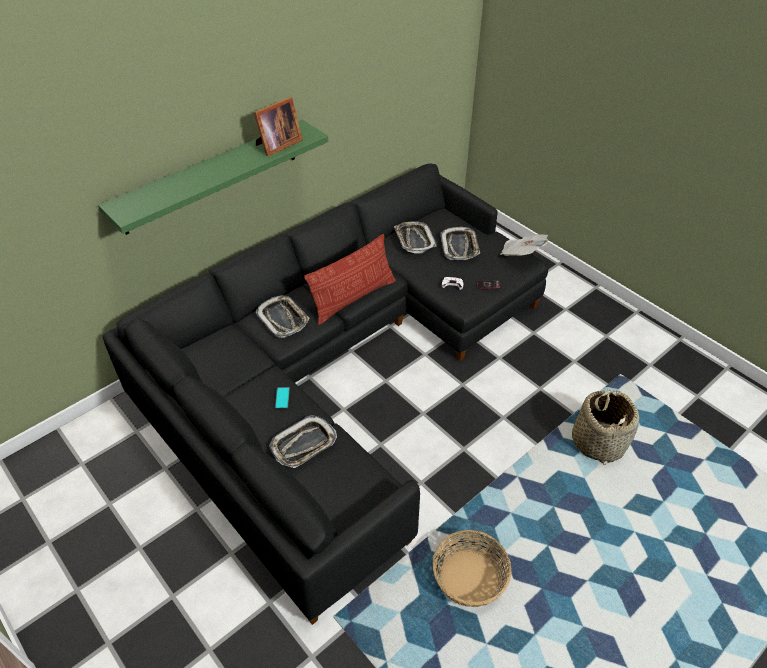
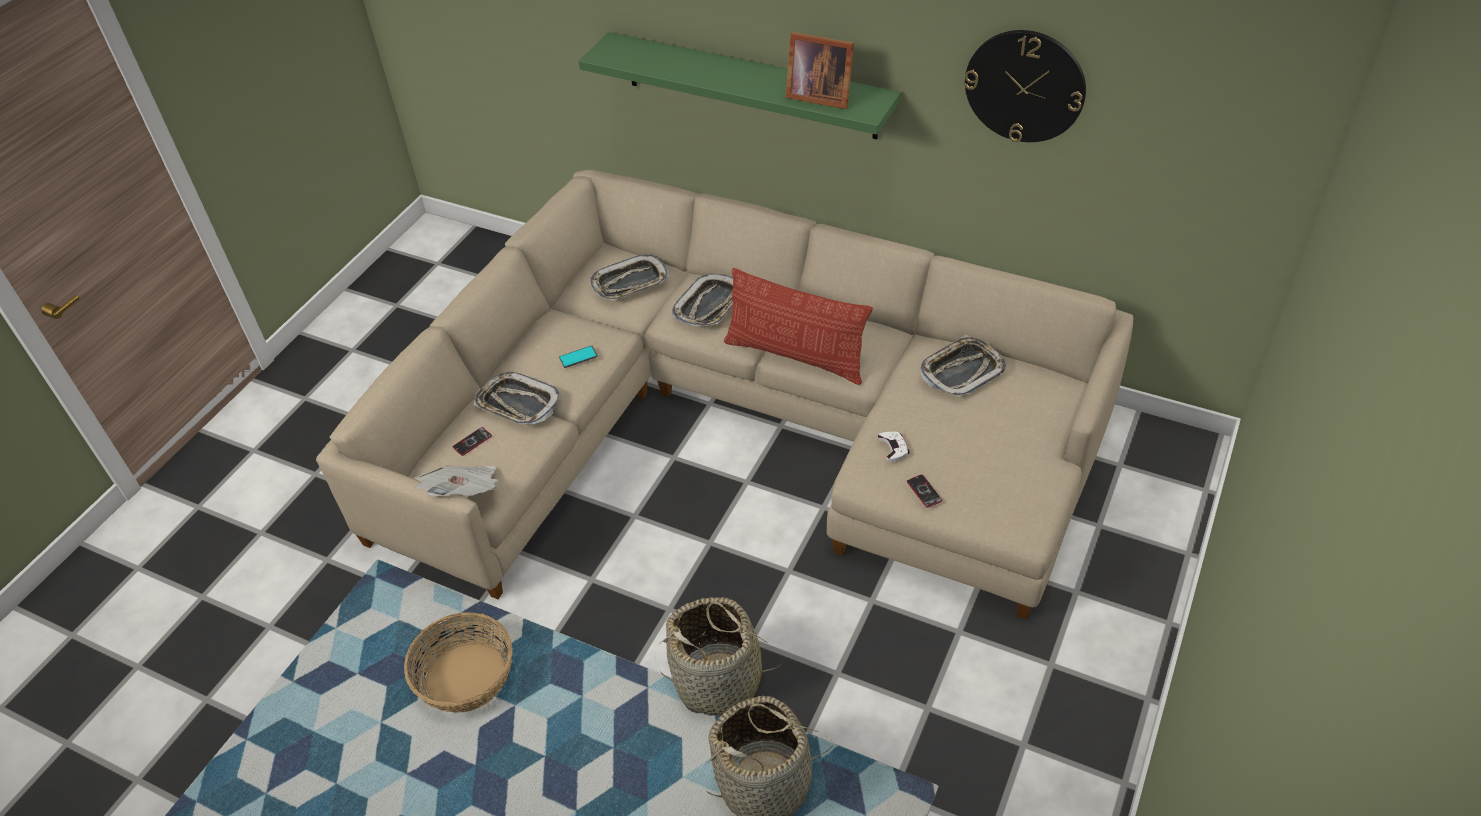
camera: 70 degrees right, 0 degrees up
black sofa [103,163,549,625] -> beige sofa [316,170,1134,619]
tray [440,227,480,260] -> tray moved to [590,254,670,300]
newspaper [500,234,548,256] -> newspaper moved to [414,465,498,496]
none -> phone [453,427,492,456]
none -> basket [659,597,783,716]
none -> wall clock [964,30,1086,142]

